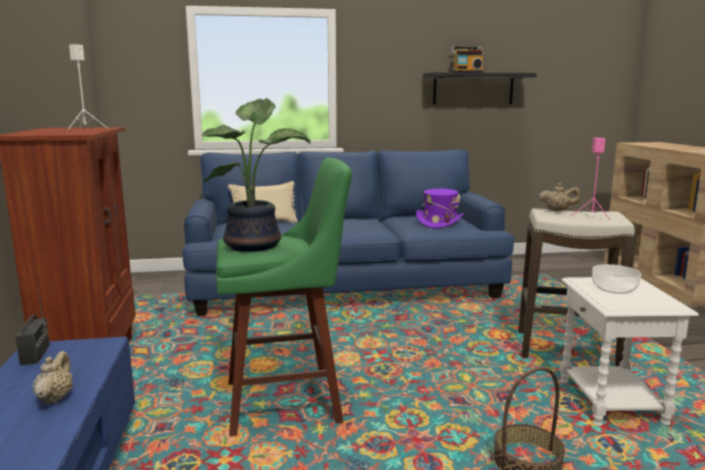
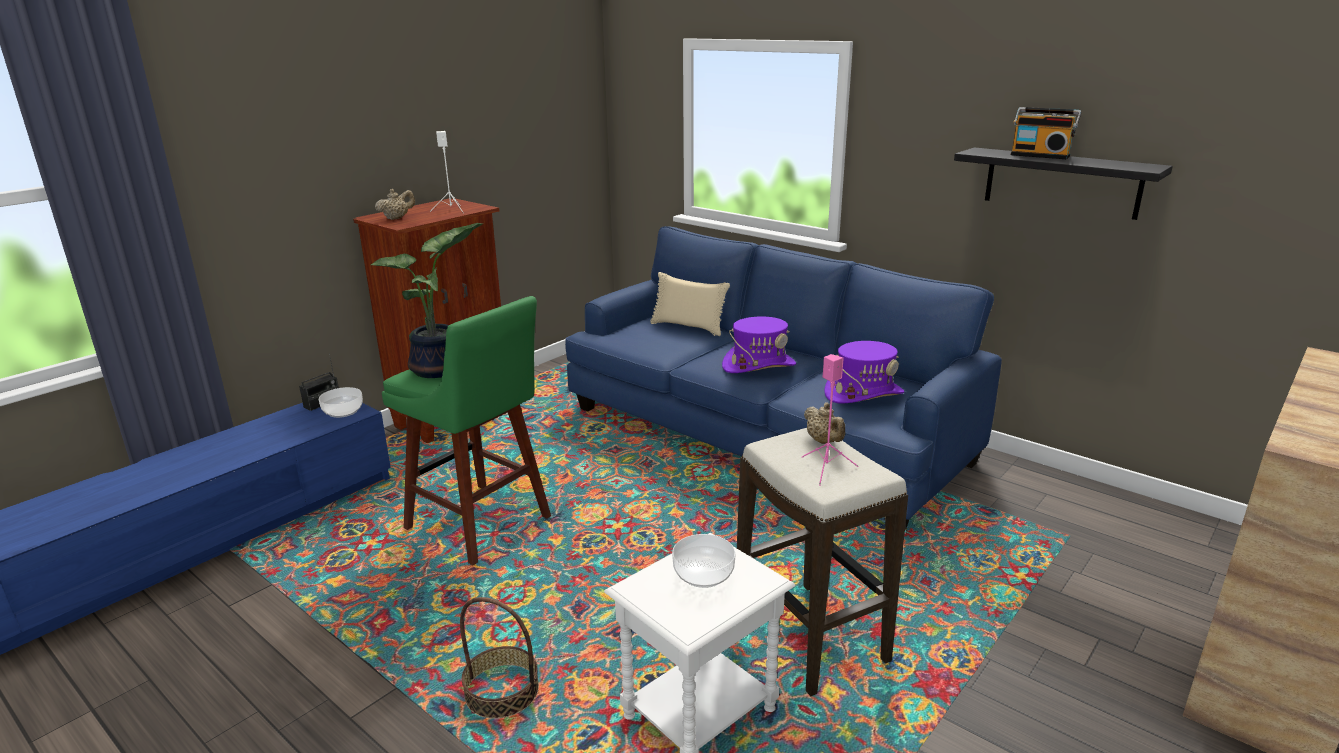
camera: 50 degrees right, 10 degrees up
beige teapot [33,351,73,404] -> beige teapot moved to [375,189,415,220]
none -> bowl [319,387,363,418]
none -> purple hat [722,317,796,373]

